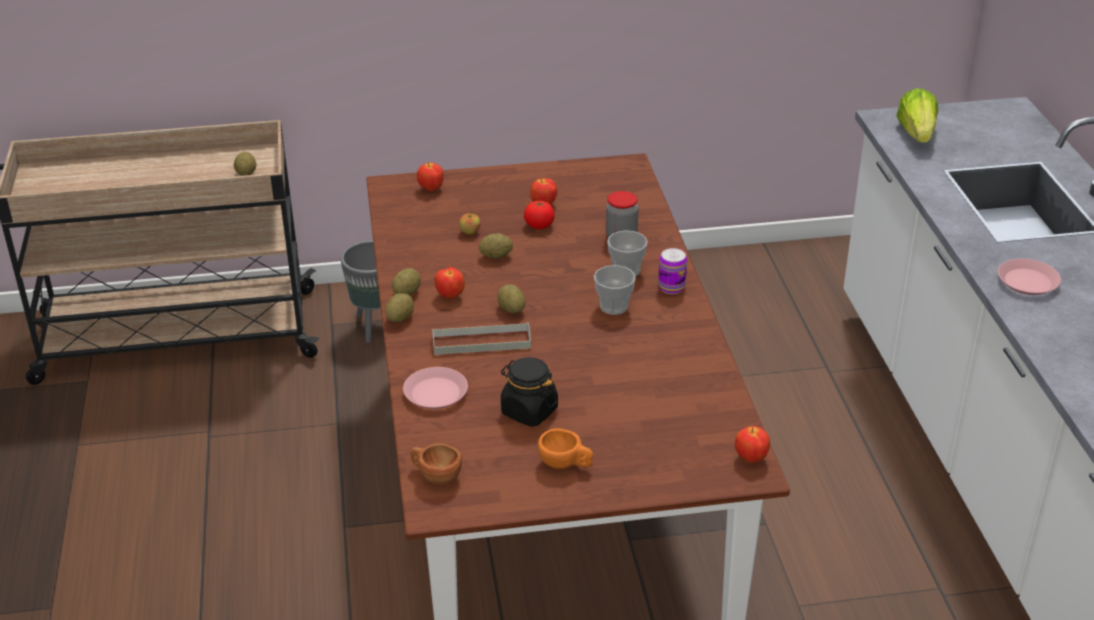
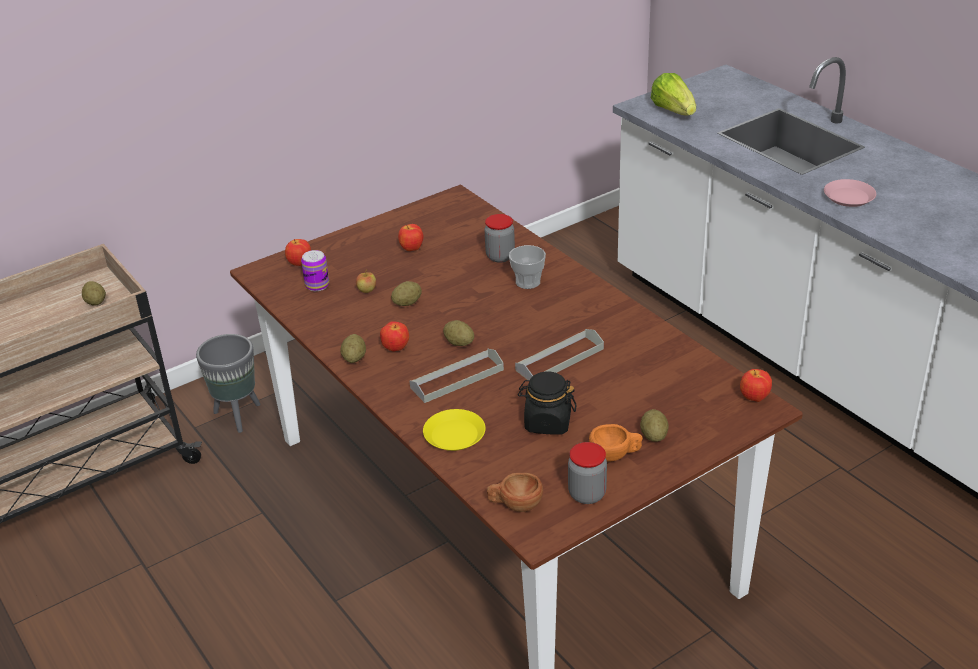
camera: 25 degrees left, 0 degrees up
potato [385,293,414,322] -> potato moved to [640,409,669,442]
pink plate [403,367,468,409] -> yellow plate [423,409,486,451]
tomato [524,201,555,229] -> none
cup [594,265,635,315] -> none
can [658,248,687,294] -> can moved to [301,250,329,291]
none -> grey tray [515,329,604,380]
none -> jar [568,442,607,504]

